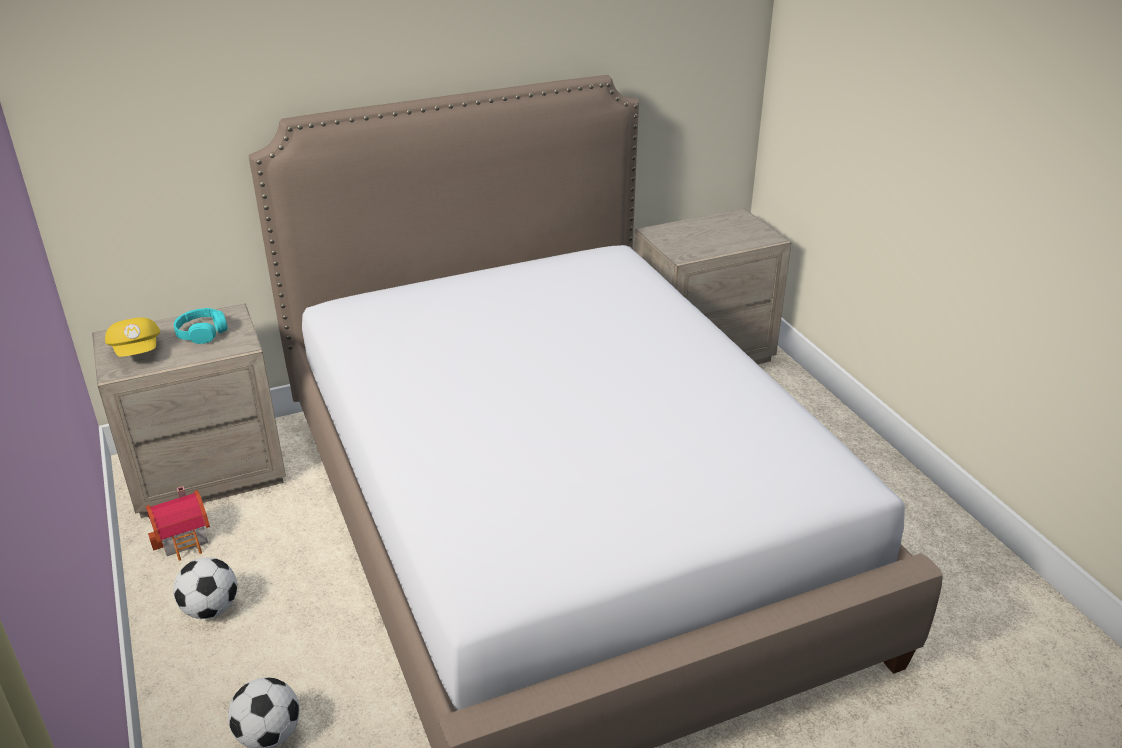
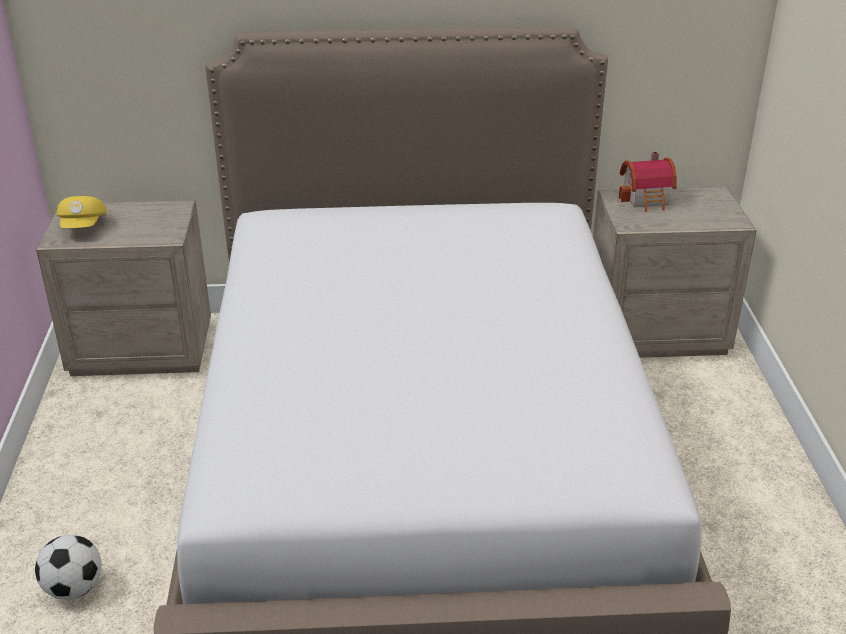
camera: 20 degrees right, 0 degrees up
toy house [146,486,210,561] -> toy house moved to [619,151,677,212]
football [173,557,237,619] -> none
turquoise headphones [174,308,228,344] -> none

